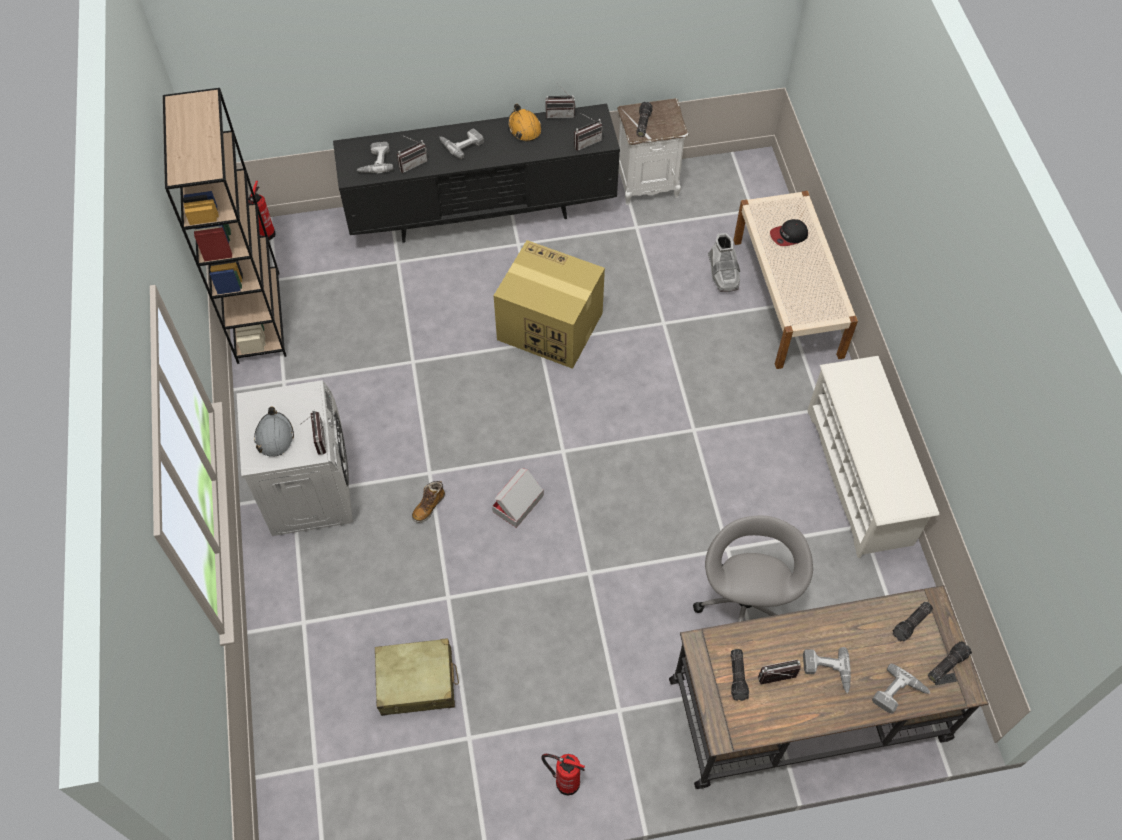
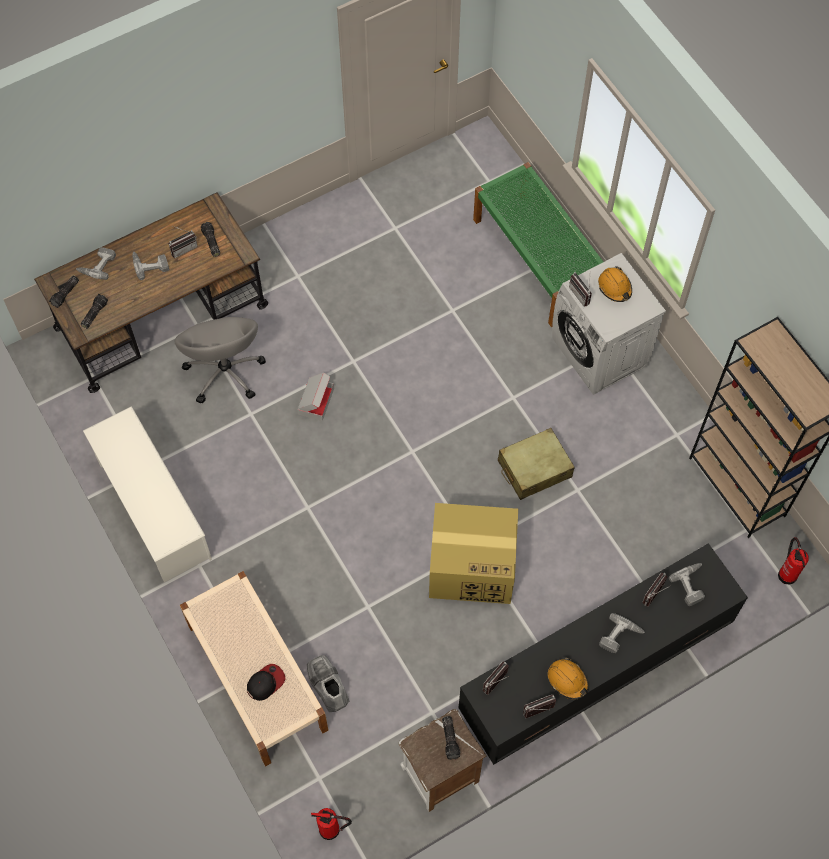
camera: 160 degrees right, 5 degrees up
grey hard hat [254,406,294,457] -> orange hard hat [598,266,632,302]
beige suitcase [375,638,459,716] -> beige suitcase moved to [498,428,575,500]
boot [412,481,445,523] -> none
cardboard box [492,468,544,528] -> cardboard box moved to [298,373,334,421]
fire extinguisher [541,754,585,795] -> fire extinguisher moved to [311,808,352,840]
none -> green bench [473,162,604,327]

